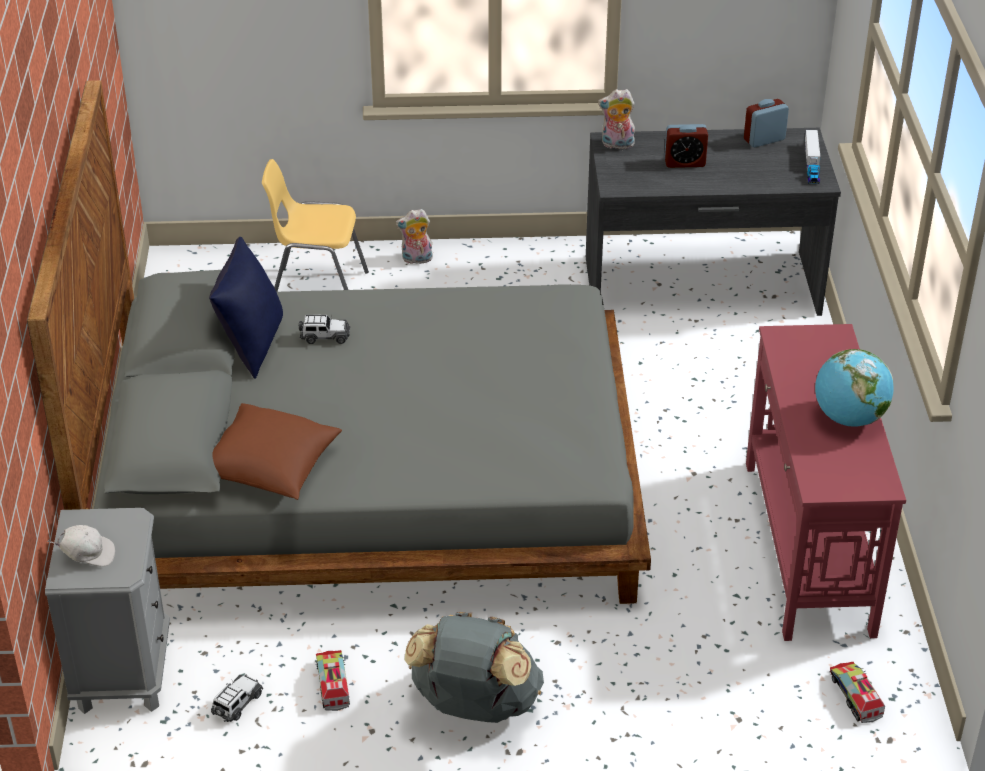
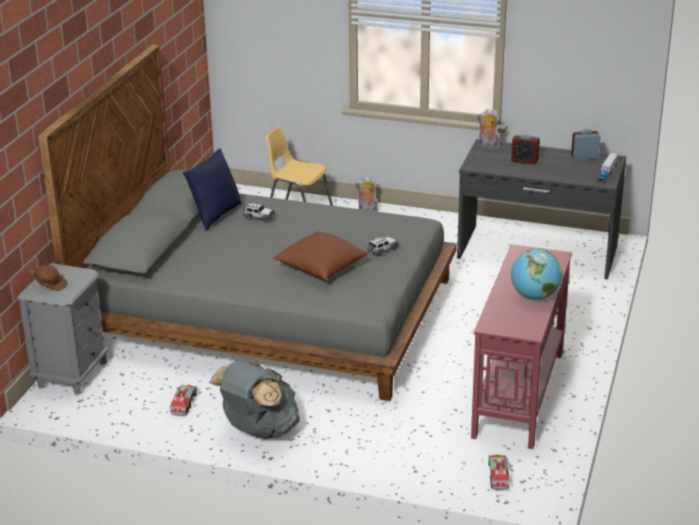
camera: 20 degrees right, 10 degrees down
white cap [47,525,115,567] -> brown cap [29,265,67,291]
toy car [211,674,263,722] -> toy car moved to [367,236,399,256]
brown pillow [213,403,342,500] -> brown pillow moved to [273,231,368,280]

